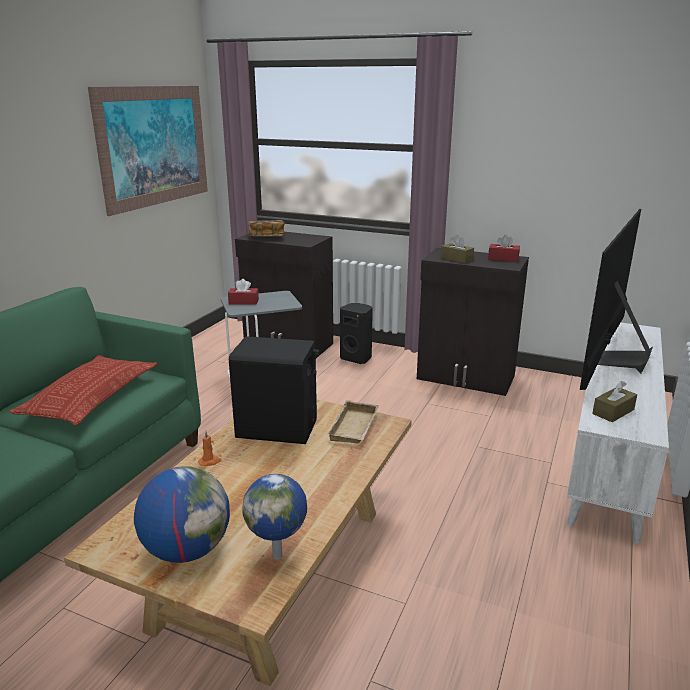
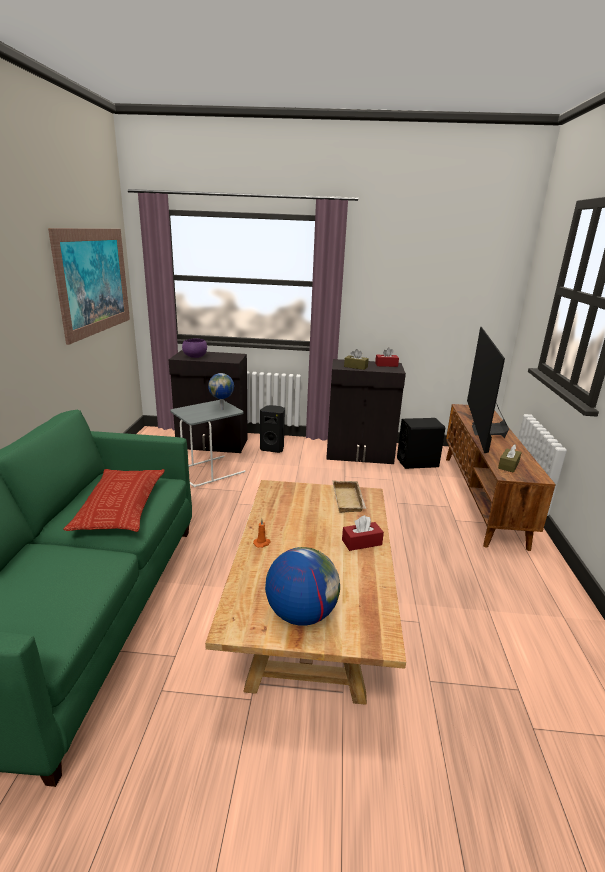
camera: 20 degrees left, 0 degrees up
red tissue box [228,279,259,305] -> red tissue box moved to [342,515,384,551]
black speaker [229,336,320,444] -> black speaker moved to [397,418,445,469]
globe [242,474,307,560] -> globe moved to [208,373,234,410]
book [248,220,285,236] -> purple bowl [182,339,207,358]
white tv stand [566,323,669,544] -> brown tv stand [446,404,556,551]

